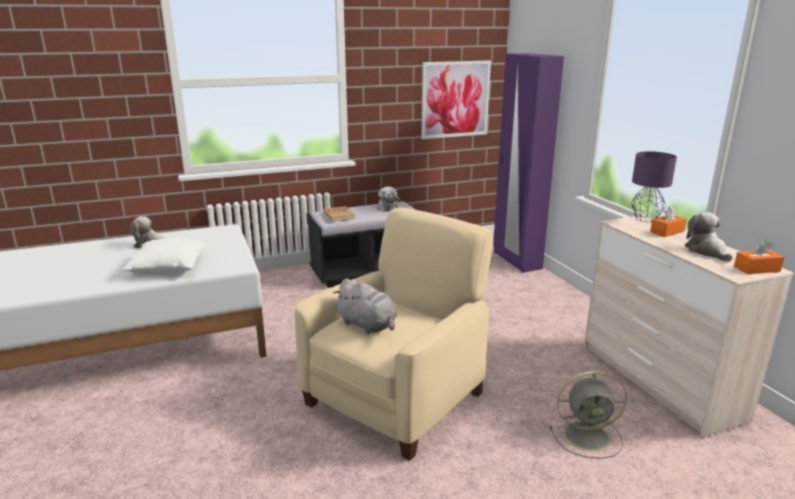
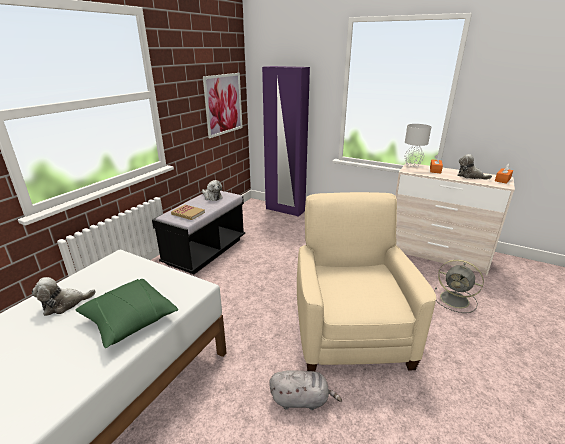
camera: 40 degrees left, 5 degrees up
white pillow [122,238,206,274] -> green pillow [75,279,178,348]
grey plush toy [333,278,397,334] -> grey plush toy moved to [269,370,342,410]
grey fan [549,371,627,459] -> grey fan turned 75 degrees clockwise [434,260,484,313]
purple table lamp [631,151,677,222] -> grey table lamp [404,124,431,167]

